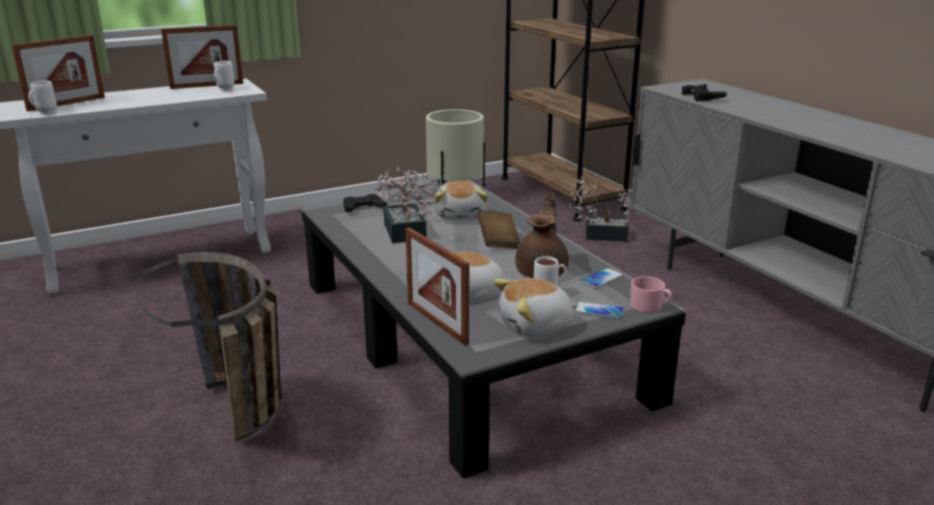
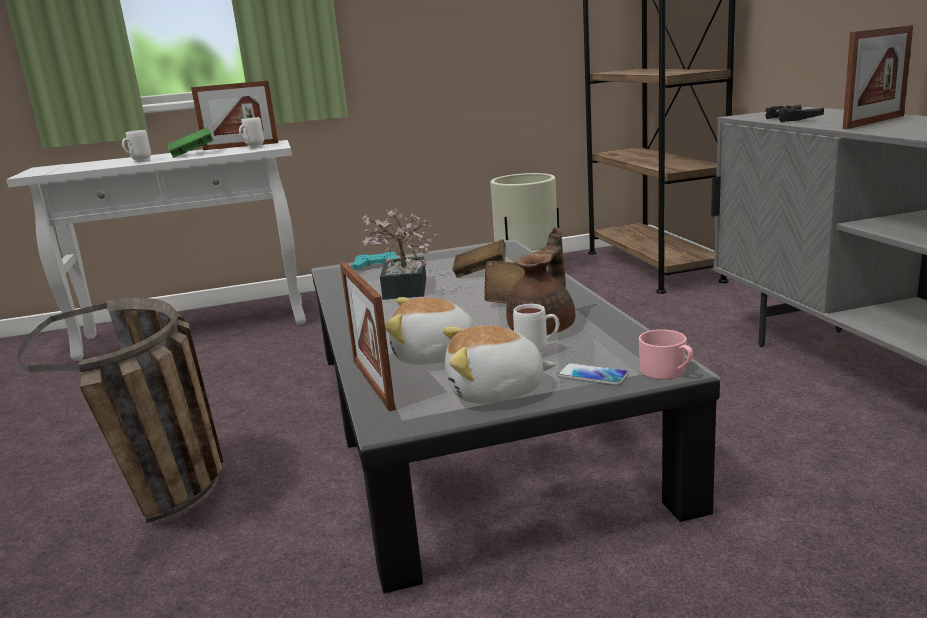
camera: 15 degrees right, 5 degrees down
picture frame [12,35,105,111] -> picture frame moved to [843,25,913,129]
white mug [28,81,57,114] -> white mug moved to [122,130,151,162]
black game controller [343,194,387,212] -> turquoise game controller [351,252,397,270]
plush toy [434,181,488,221] -> brown book [452,239,506,278]
potted plant [569,177,639,241] -> none
phone [581,268,623,288] -> none
none -> green book [168,127,214,158]

